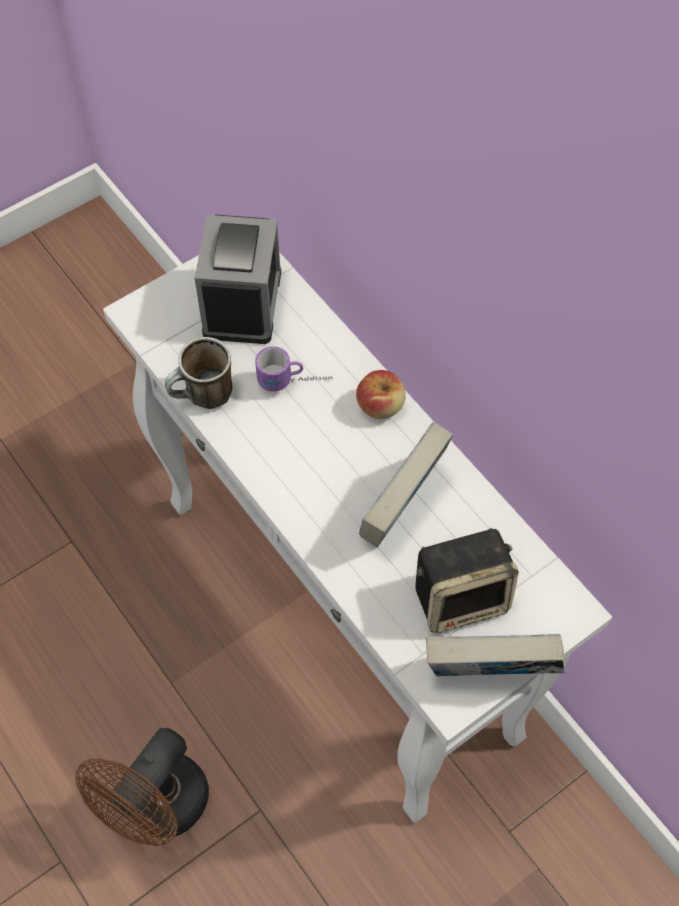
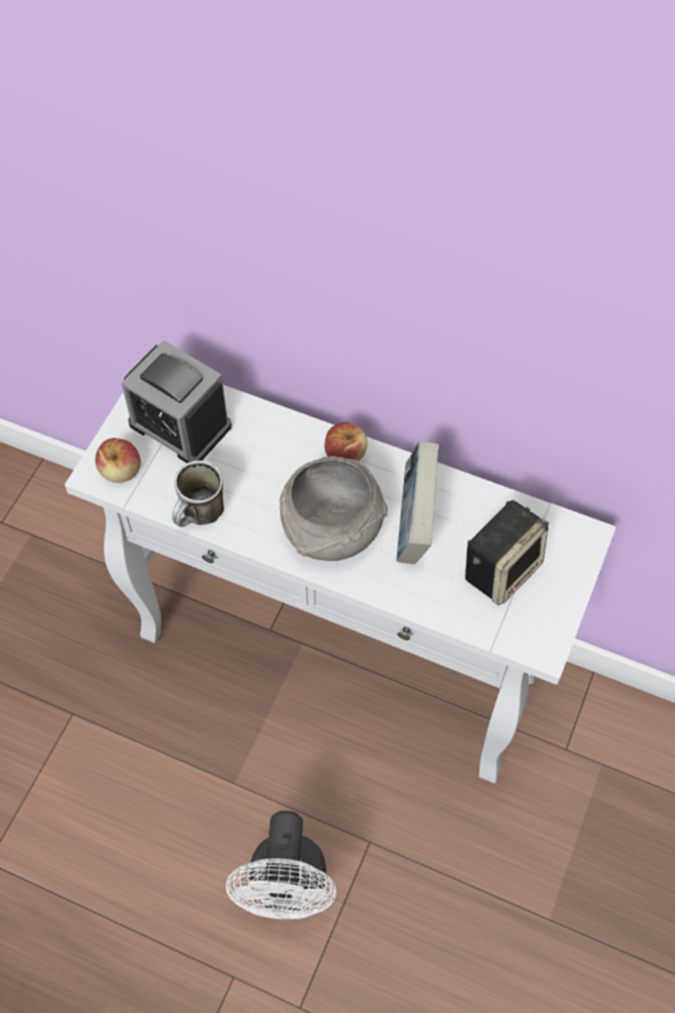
camera: 30 degrees left, 0 degrees up
brown fan [75,728,209,846] -> white fan [226,811,336,919]
alarm clock [195,215,281,344] -> alarm clock turned 150 degrees clockwise [121,340,232,463]
mug [255,346,332,392] -> none
book [426,634,565,676] -> none
none -> apple [95,438,141,483]
none -> grey bowl [280,456,388,561]

